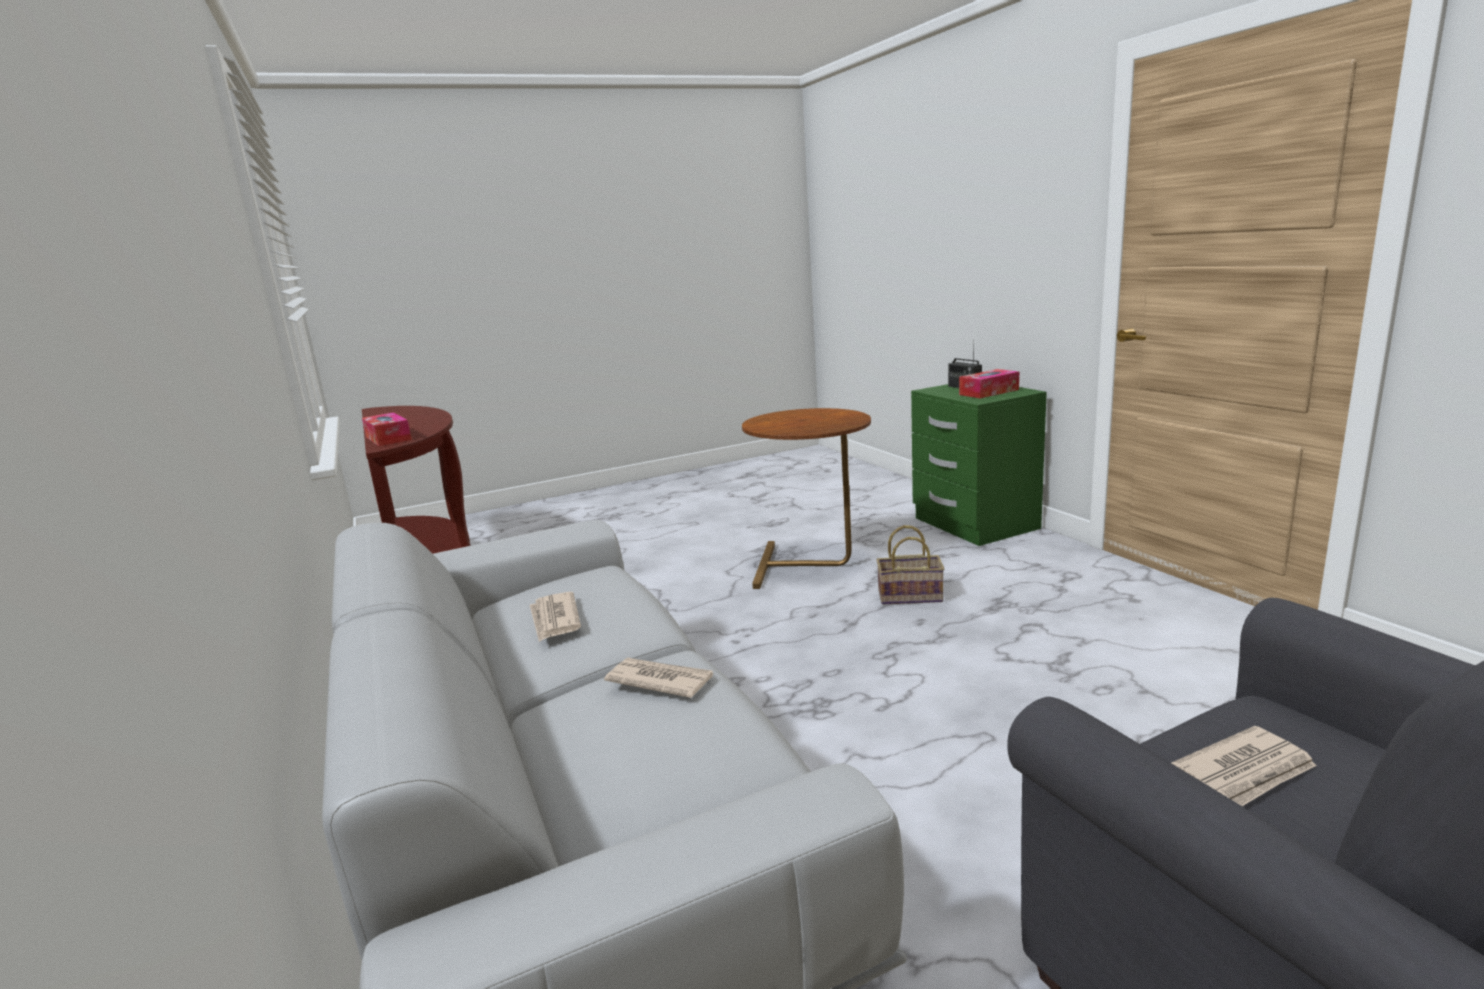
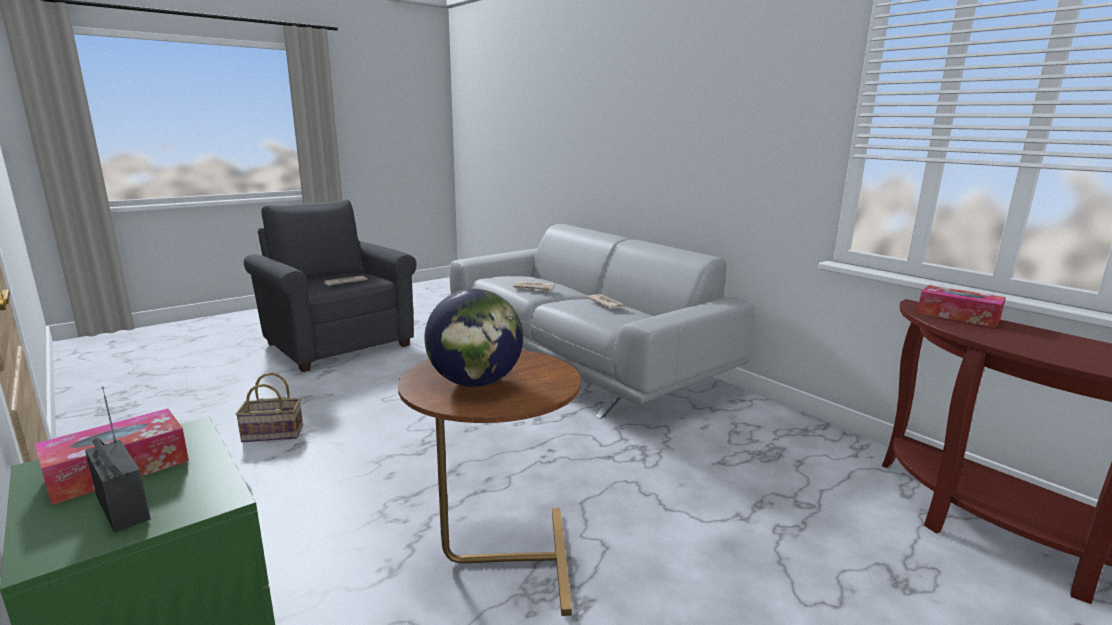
camera: 165 degrees right, 0 degrees up
basket [877,525,944,605] -> basket moved to [236,373,303,442]
none -> globe [424,289,523,387]

